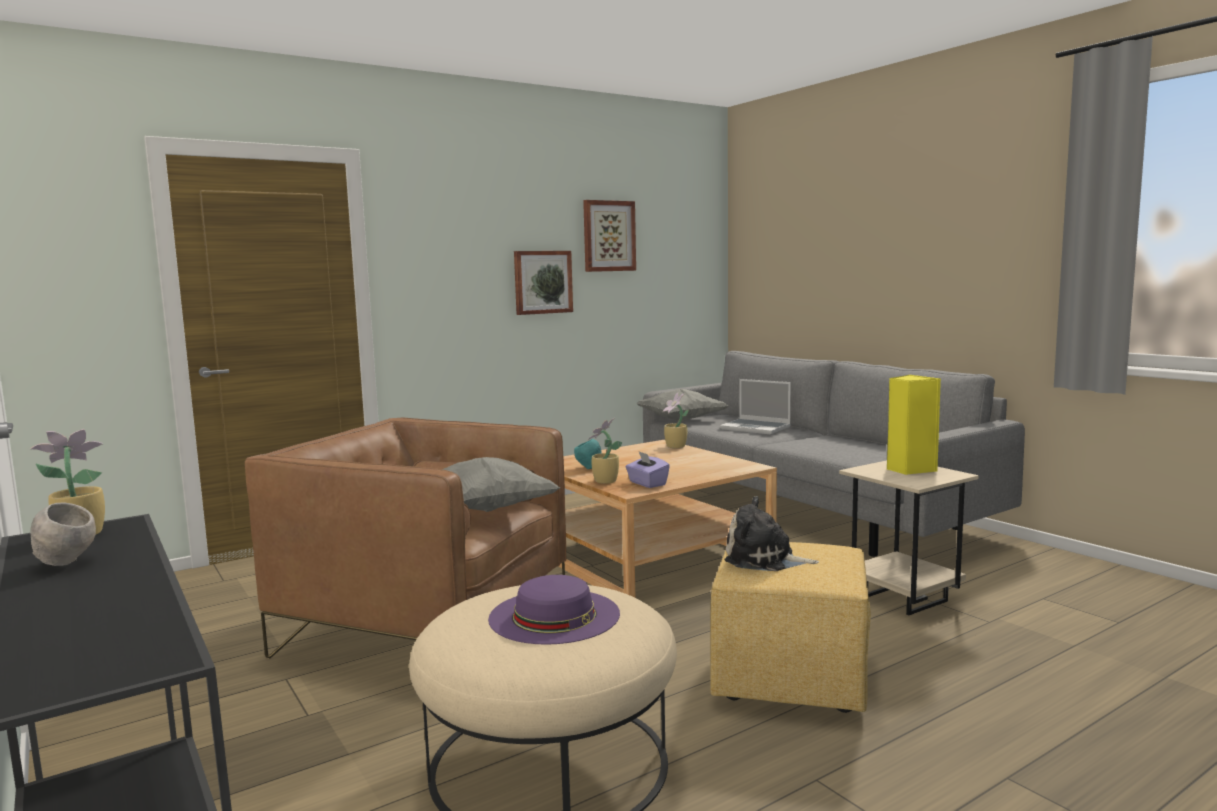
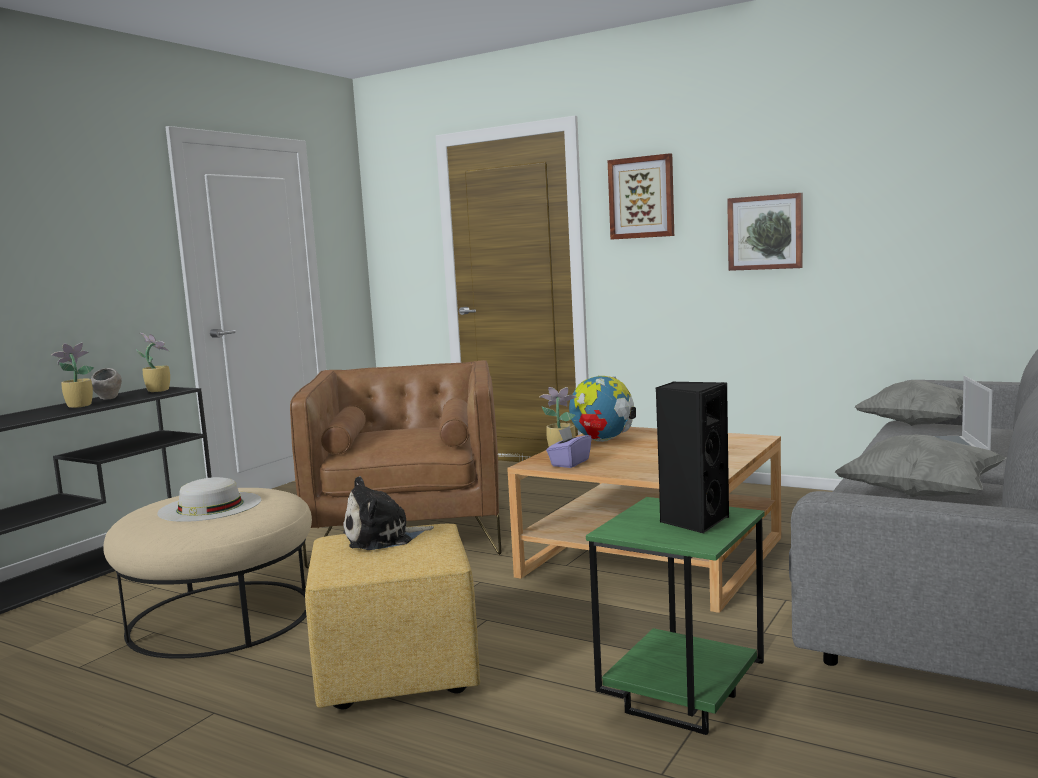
camera: 65 degrees right, 0 degrees up
grey pillow [443,457,560,512] -> grey pillow moved to [834,434,1006,497]
purple hat [488,575,620,645] -> white hat [157,477,261,522]
turquoise bowl [574,439,602,469] -> globe [569,376,636,442]
picture [583,200,636,272] -> picture moved to [608,153,674,240]
potted plant [662,393,689,448] -> potted plant moved to [52,342,94,408]
plush toy [725,496,819,571] -> plush toy turned 105 degrees counterclockwise [343,476,434,550]
beige side table [839,460,979,615] -> green side table [586,497,764,735]
yellow speaker [887,375,941,475] -> black speaker [656,382,729,534]

